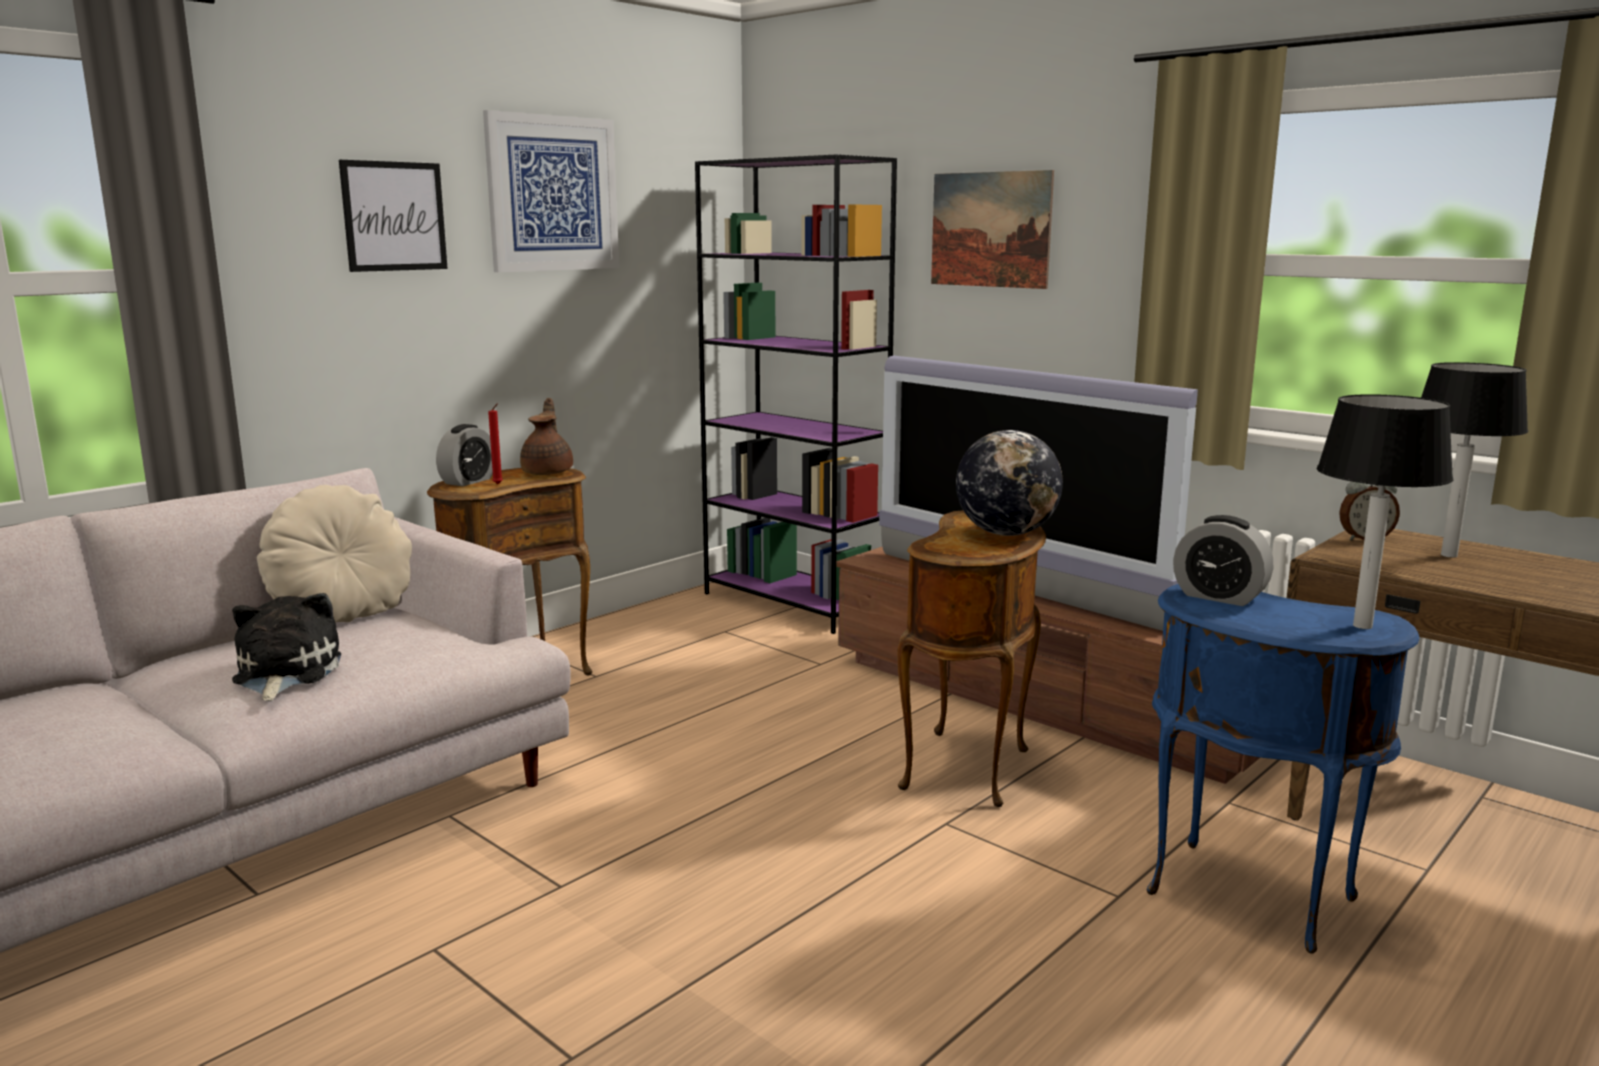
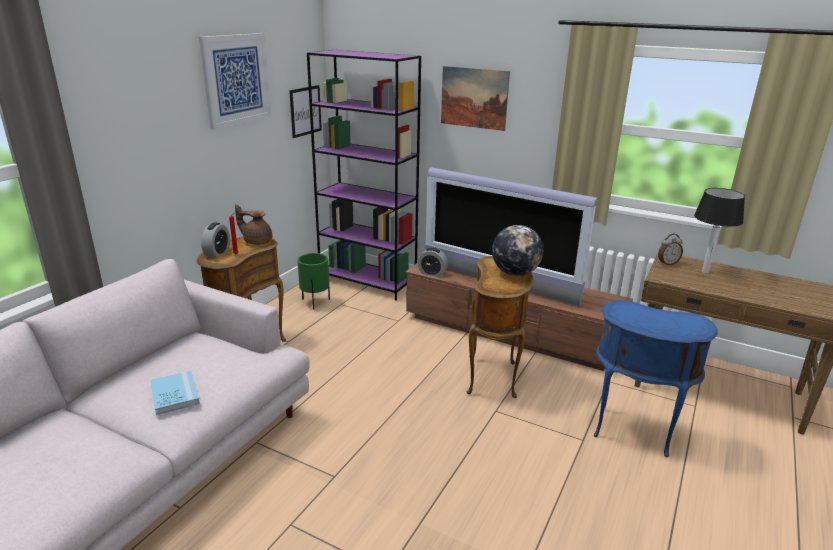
camera: 15 degrees left, 10 degrees up
plush toy [232,593,341,701] -> blue book [150,370,200,415]
beige pillow [257,485,412,622] -> none
picture [339,160,448,272] -> picture moved to [289,85,322,138]
brown teapot [520,398,573,475] -> brown teapot turned 60 degrees counterclockwise [235,204,272,245]
alarm clock [1173,515,1273,606] -> alarm clock moved to [417,248,448,277]
table lamp [1317,394,1453,629] -> none
none -> green planter [297,253,330,310]

